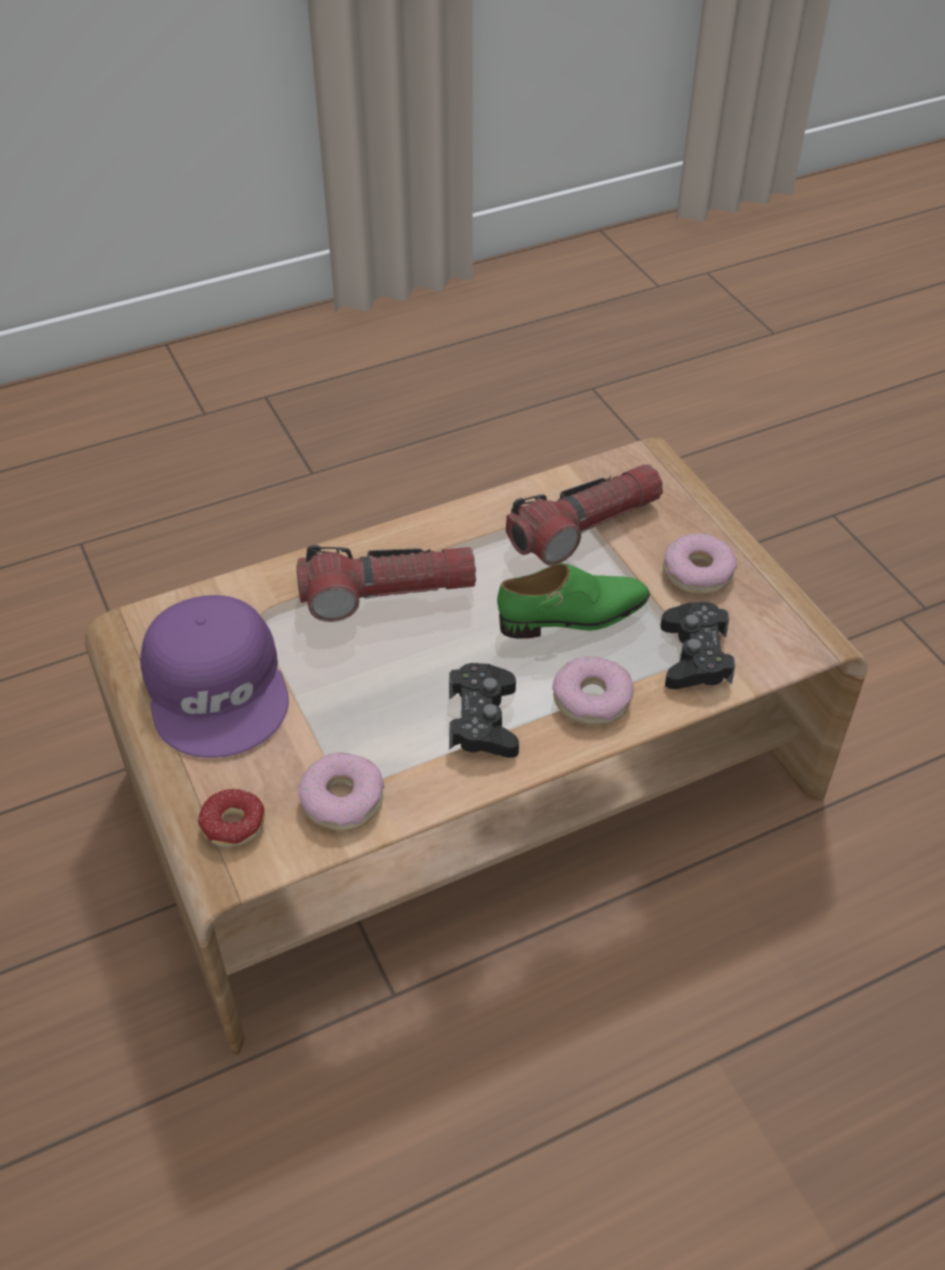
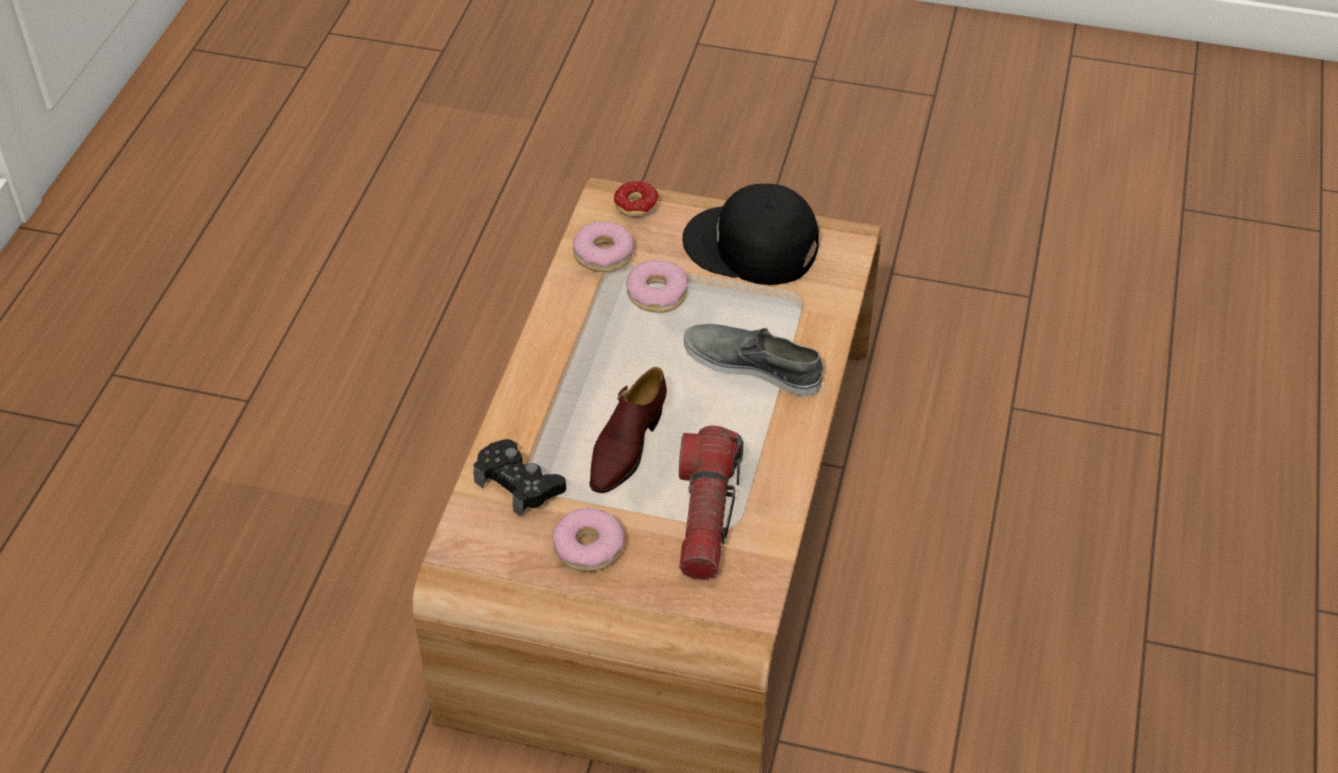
camera: 130 degrees right, 0 degrees up
purple cap [140,595,289,758] -> black cap [683,184,819,285]
flashlight [296,545,476,622] -> grey shoe [684,324,823,396]
black game controller [449,663,519,758] -> none
green shoe [497,563,650,639] -> brown shoe [589,367,667,493]
donut [552,656,634,725] -> donut moved to [626,260,688,313]

